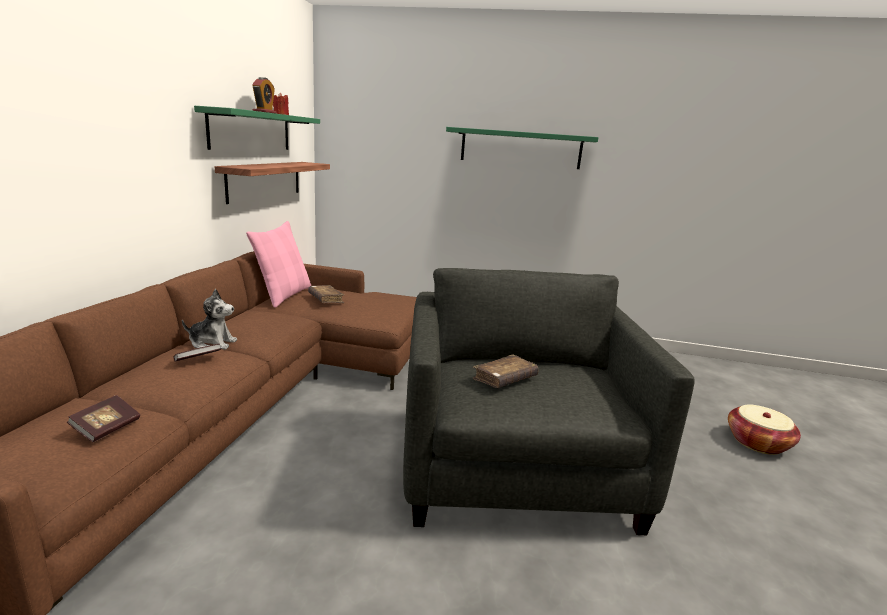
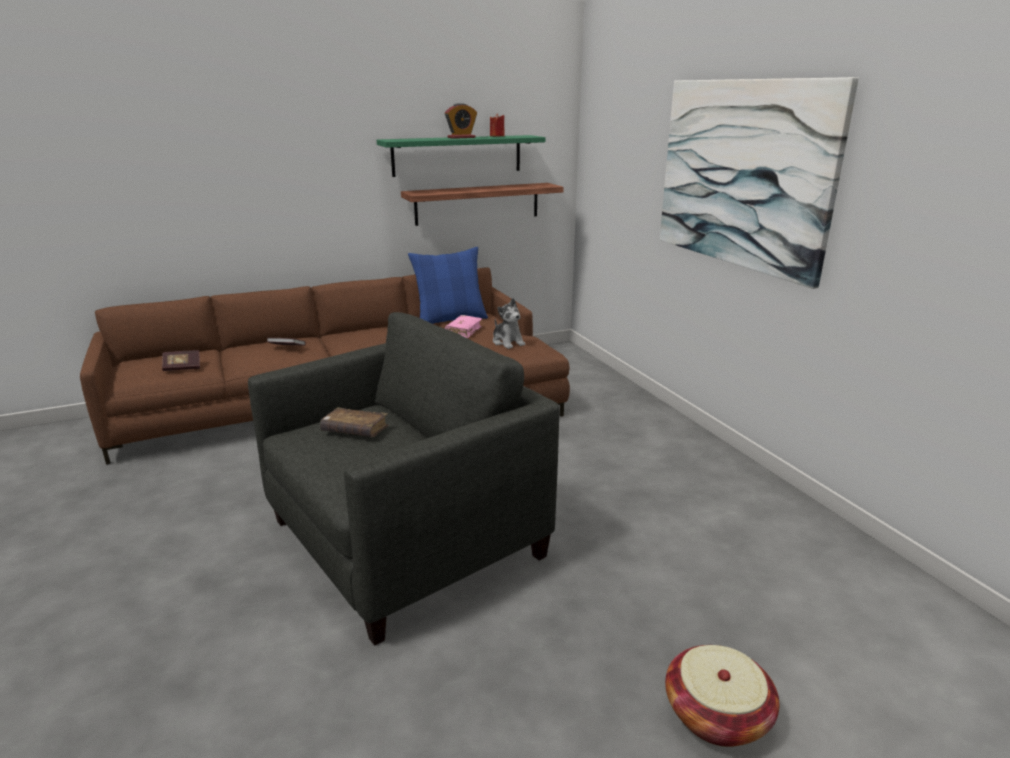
camera: 55 degrees right, 5 degrees up
plush toy [182,289,237,350] -> plush toy moved to [493,298,525,349]
pink pillow [246,221,311,308] -> blue pillow [408,247,488,324]
brown book [308,285,344,303] -> pink book [445,315,482,338]
green shelf [446,127,598,169] -> picture [660,77,859,289]

